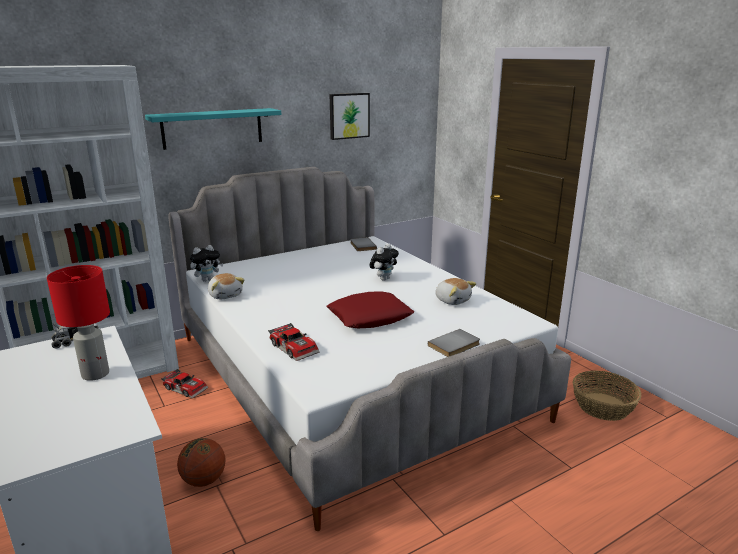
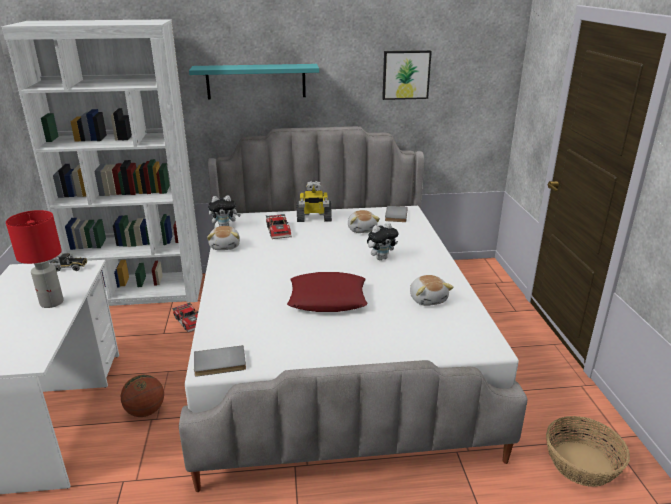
camera: 25 degrees right, 5 degrees up
toy car [268,323,320,361] -> toy car moved to [266,214,292,239]
grey book [428,329,480,357] -> grey book moved to [194,345,246,376]
none -> toy robot [297,181,332,222]
none -> plush toy [348,210,380,233]

